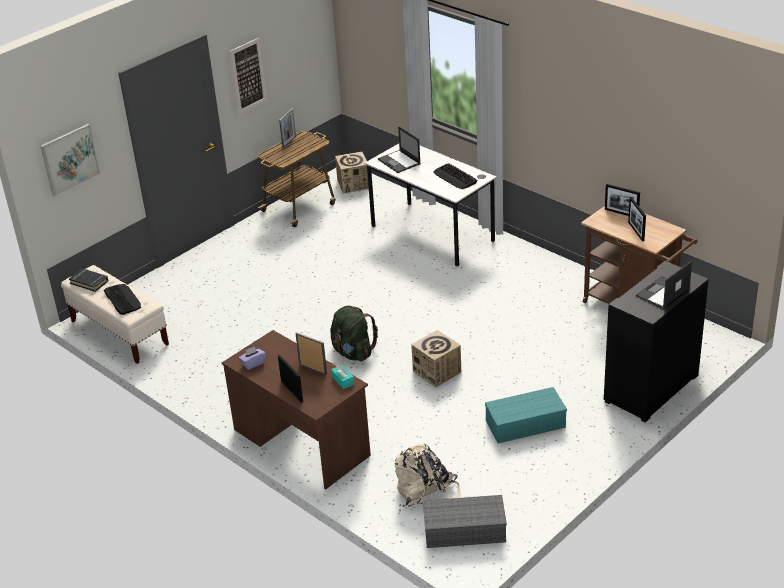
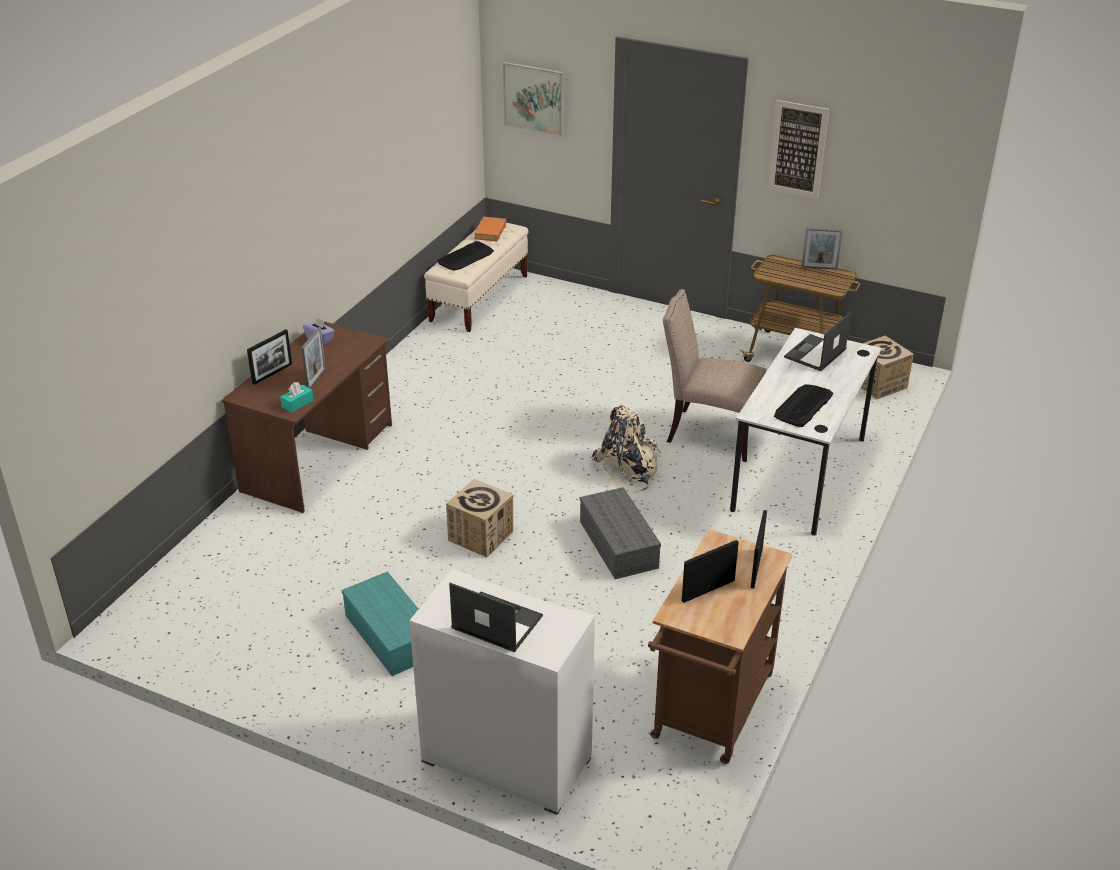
camera: 70 degrees right, 0 degrees up
black book [69,268,108,292] -> orange book [474,217,506,241]
green backpack [330,306,378,361] -> none
beige backpack [395,444,461,508] -> beige backpack moved to [591,405,661,494]
grey storage box [423,495,507,548] -> grey storage box moved to [580,487,661,579]
black cabinet [604,261,709,423] -> white cabinet [409,569,595,815]
none -> beige chair [663,289,766,462]

